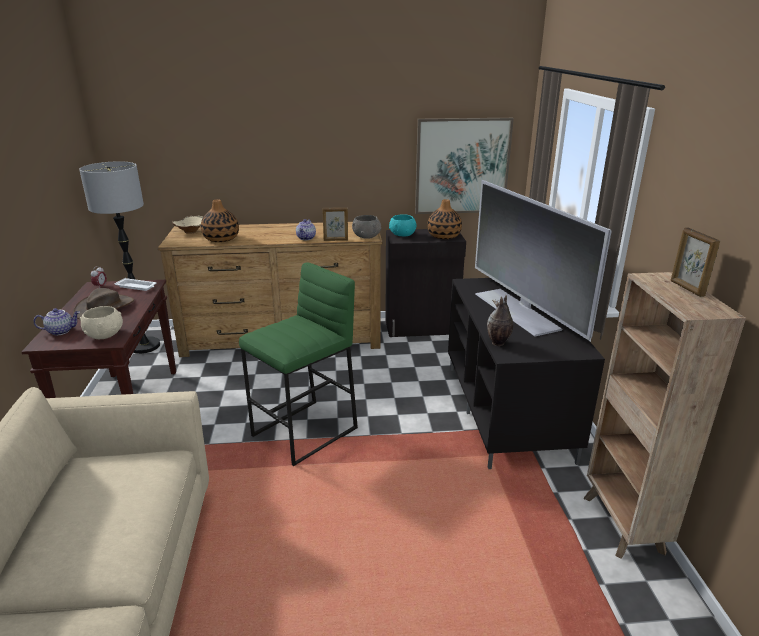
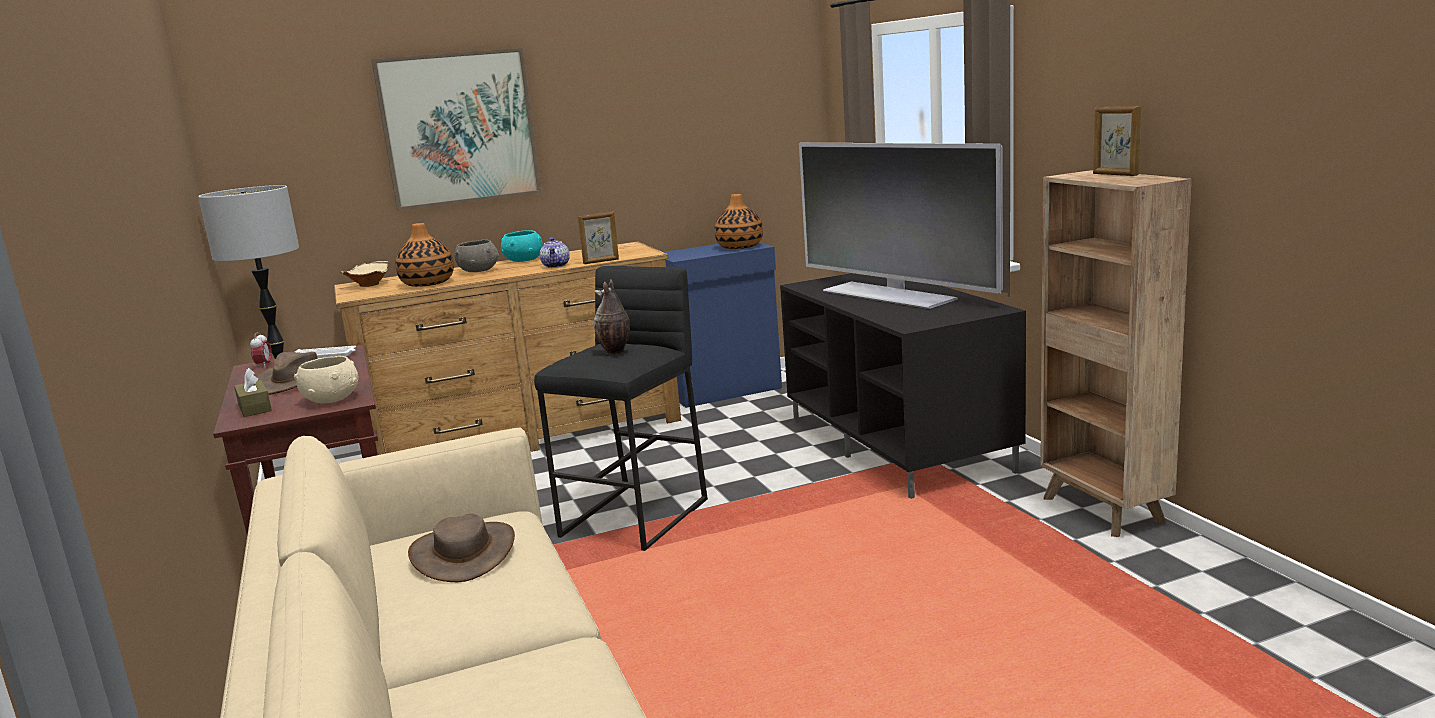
camera: 15 degrees left, 10 degrees down
teapot [33,308,80,335] -> brown tissue box [234,368,272,417]
green stool [239,262,358,466] -> black stool [534,266,708,551]
grey bowl [352,215,381,239] -> grey bowl moved to [454,240,499,272]
black cabinet [385,229,466,337] -> blue cabinet [664,242,782,408]
turquoise bowl [389,214,417,237] -> turquoise bowl moved to [501,230,543,262]
picture [415,118,514,214] -> picture moved to [371,48,541,210]
vase [487,295,513,346] -> vase moved to [594,279,630,355]
none -> brown hat [408,514,515,582]

